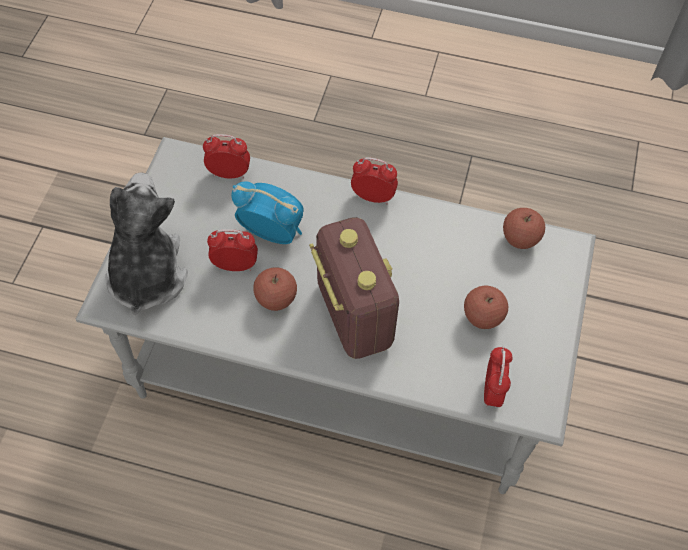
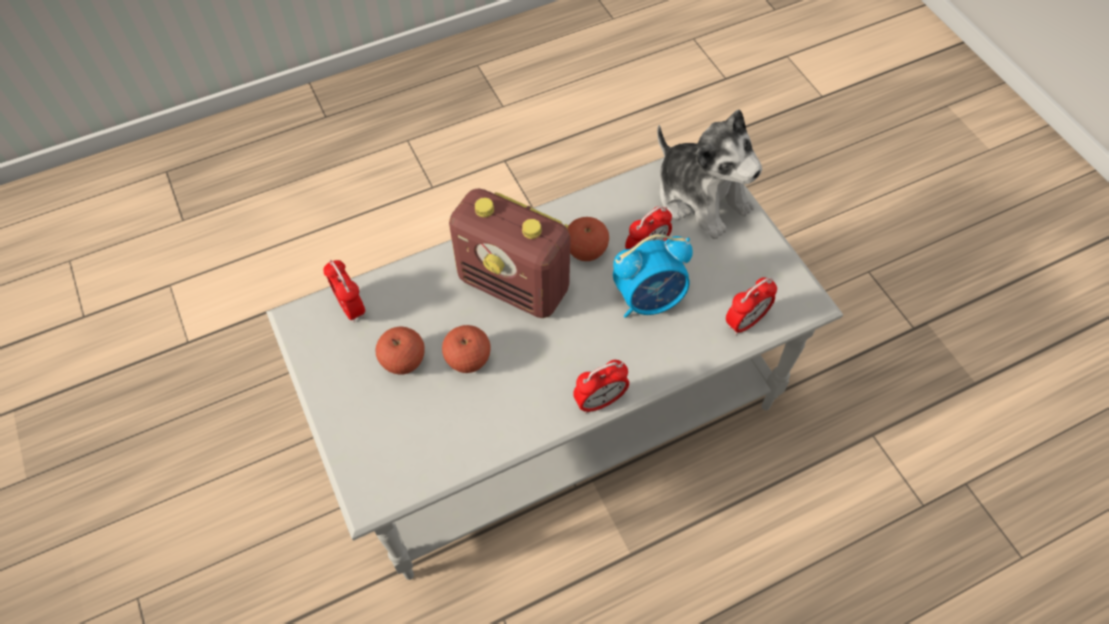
camera: 140 degrees right, 0 degrees up
apple [503,208,545,249] -> apple moved to [442,325,491,373]

